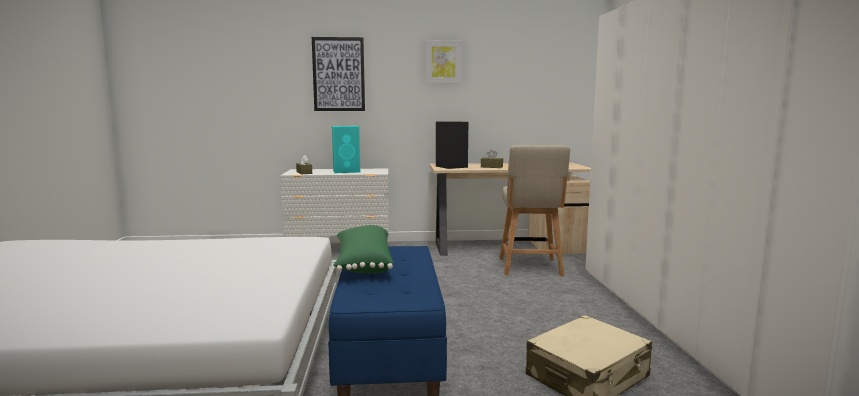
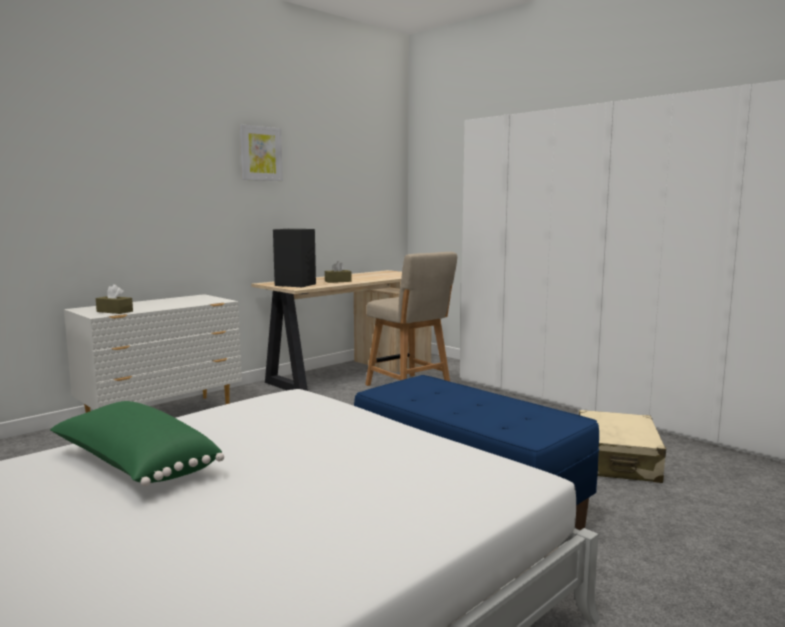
camera: 40 degrees left, 0 degrees up
picture [312,37,365,111] -> none
turquoise speaker [332,126,360,173] -> none
green pillow [333,225,394,273] -> green pillow moved to [50,401,224,486]

